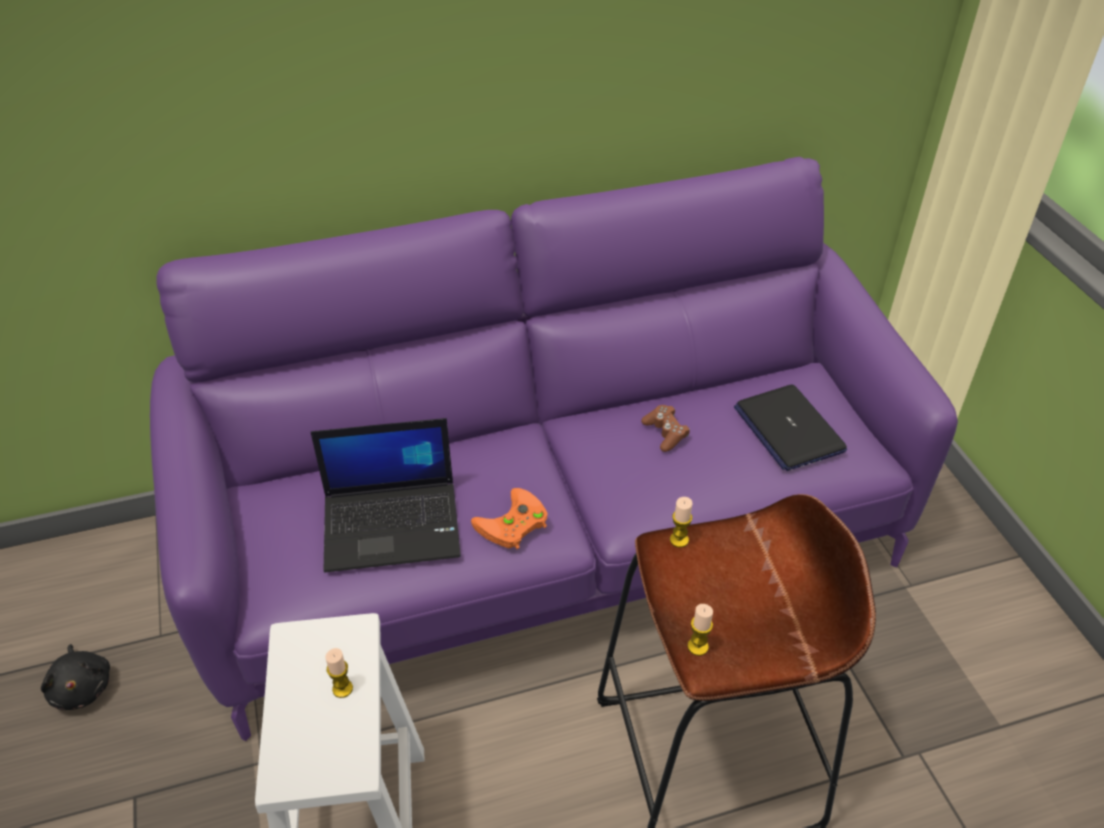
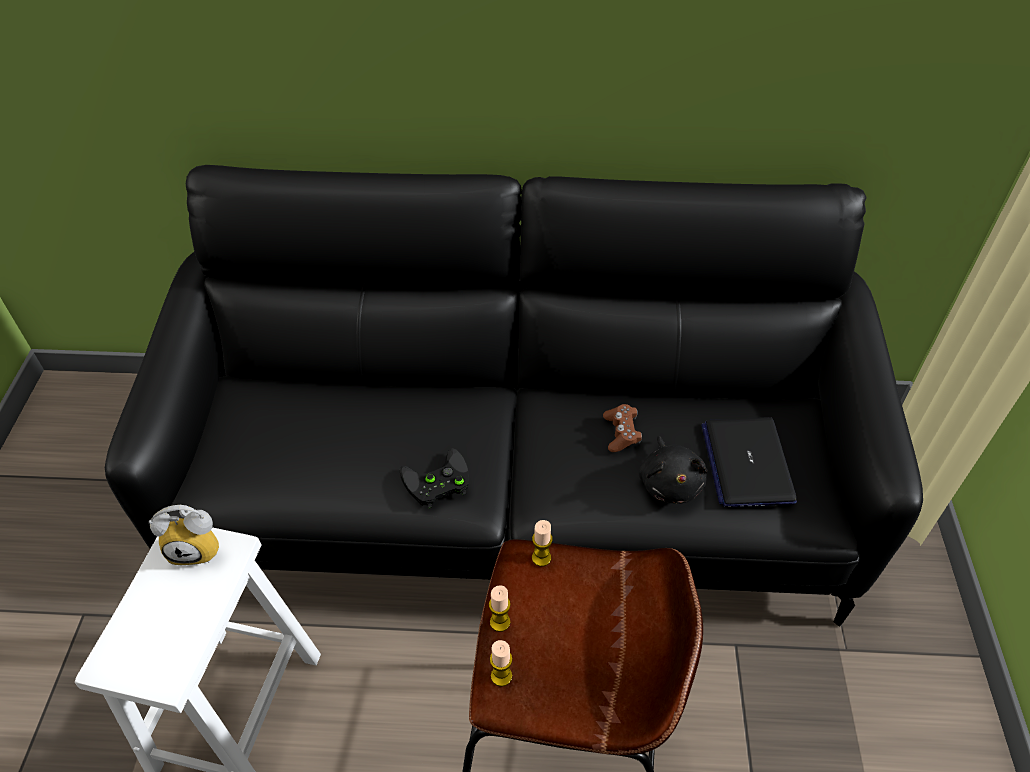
camera: 20 degrees right, 5 degrees up
black plush toy [41,644,110,710] -> black plush toy moved to [639,436,708,504]
purple sofa [150,157,958,741] -> black sofa [105,165,923,627]
laptop [311,418,461,572] -> none
candle [326,648,353,698] -> candle moved to [489,585,510,632]
orange game controller [471,488,548,549] -> black game controller [400,448,469,508]
none -> alarm clock [149,505,219,565]

